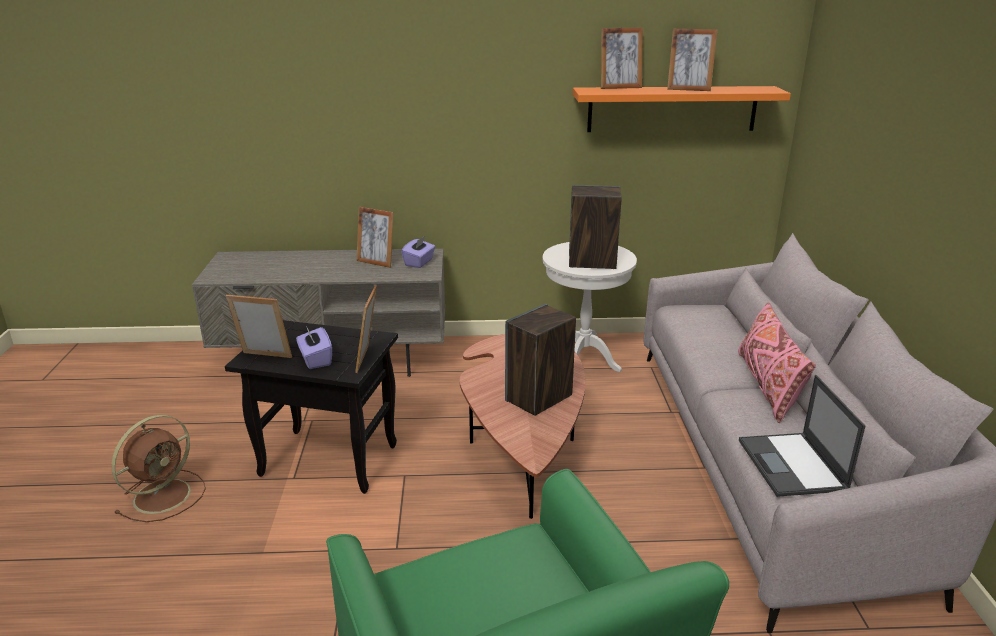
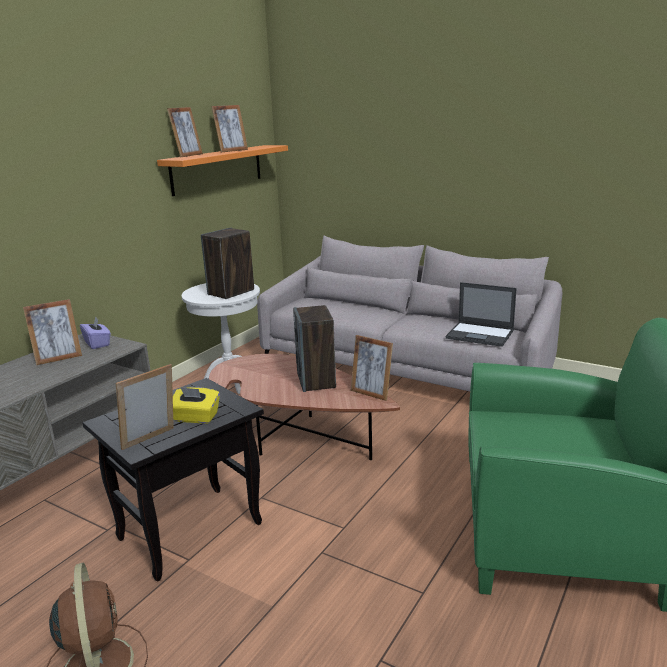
camera: 55 degrees left, 5 degrees down
purple tissue box [296,326,332,369] -> yellow tissue box [173,387,220,424]
picture frame [355,285,377,373] -> picture frame moved to [351,335,393,401]
pink pillow [738,302,816,423] -> none

